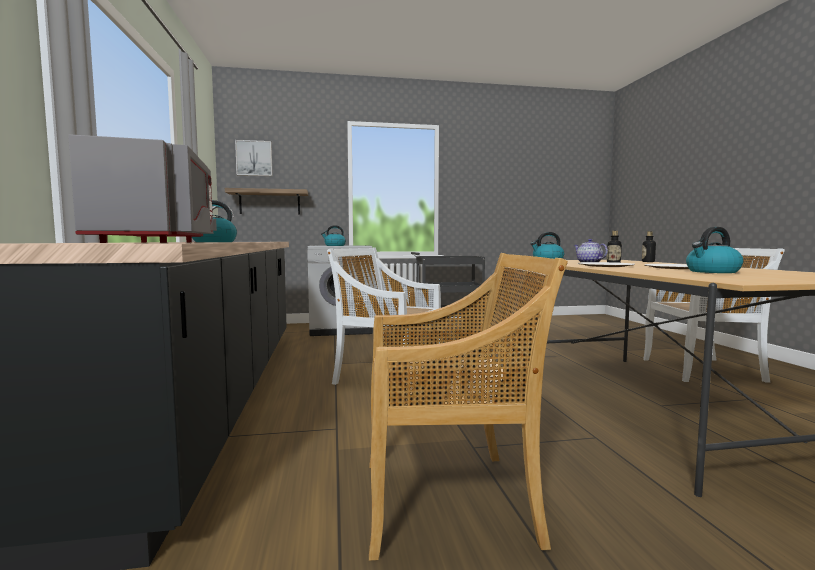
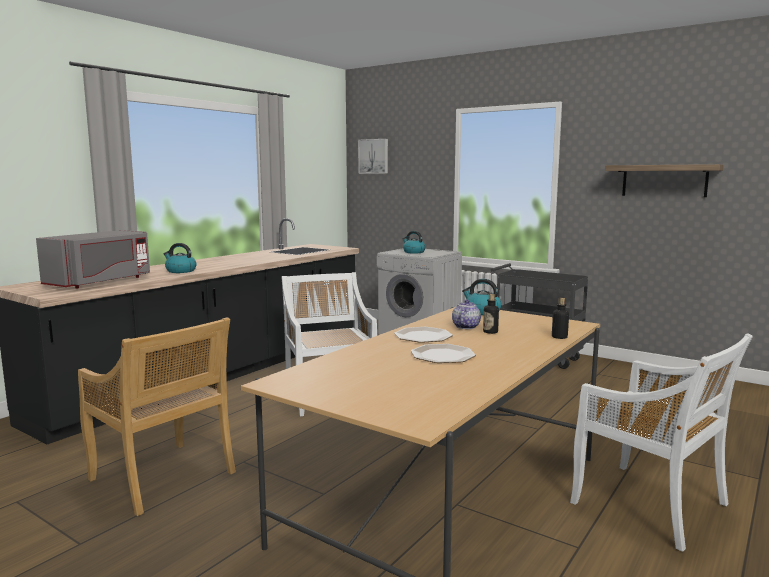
camera: 45 degrees right, 5 degrees up
shelf [225,188,308,215] -> shelf moved to [605,164,724,197]
kettle [686,227,744,273] -> none

